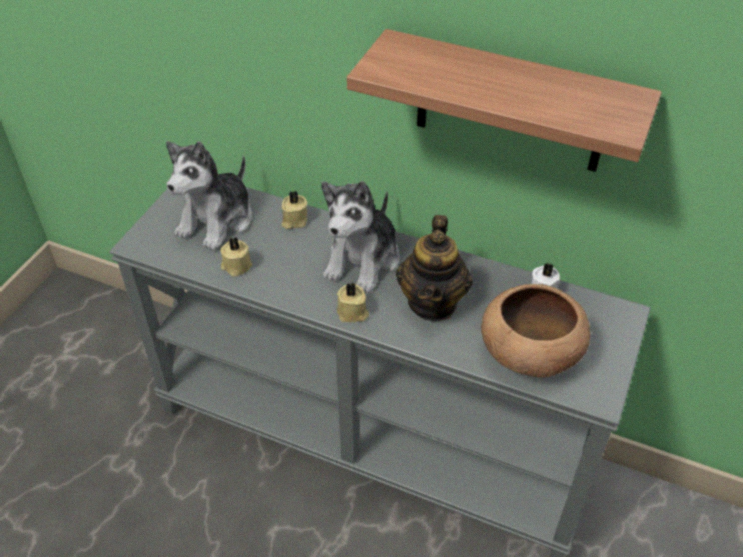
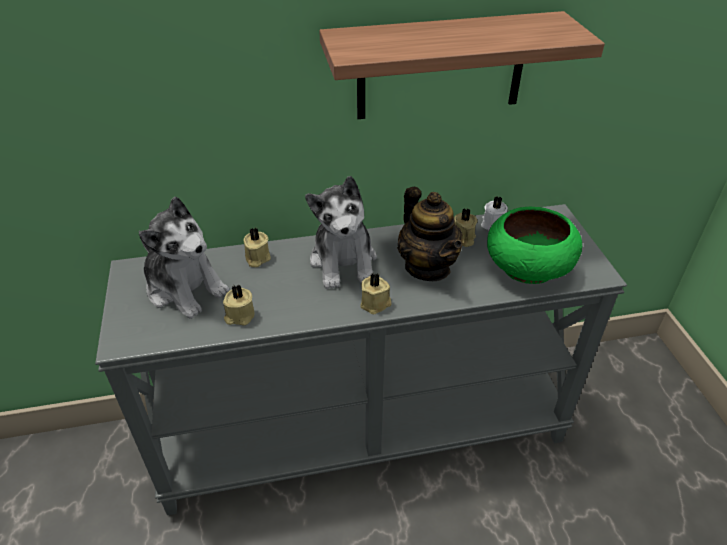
camera: 35 degrees left, 5 degrees down
plush toy [166,141,252,251] -> plush toy turned 45 degrees counterclockwise [139,197,230,319]
brown bowl [481,284,590,378] -> green bowl [487,207,582,284]
none -> beige candle [454,208,478,247]

